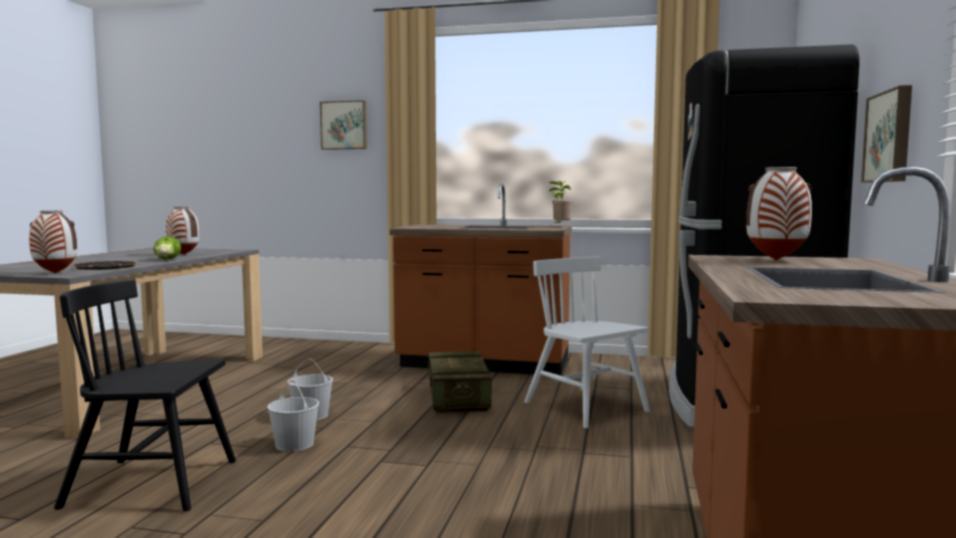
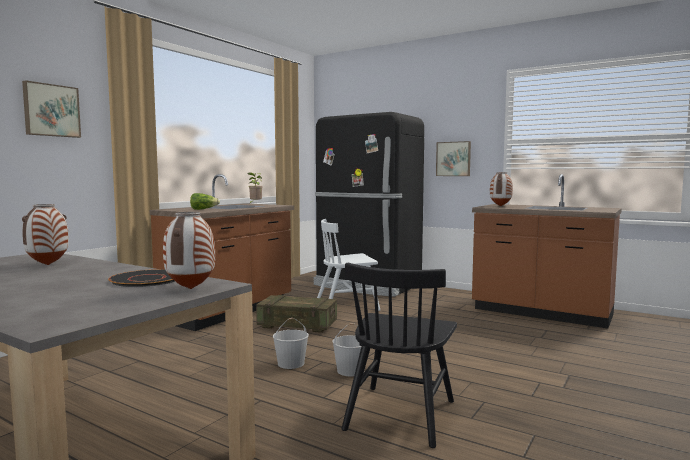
camera: 70 degrees left, 0 degrees up
lettuce [153,236,181,259] -> lettuce moved to [190,193,220,210]

